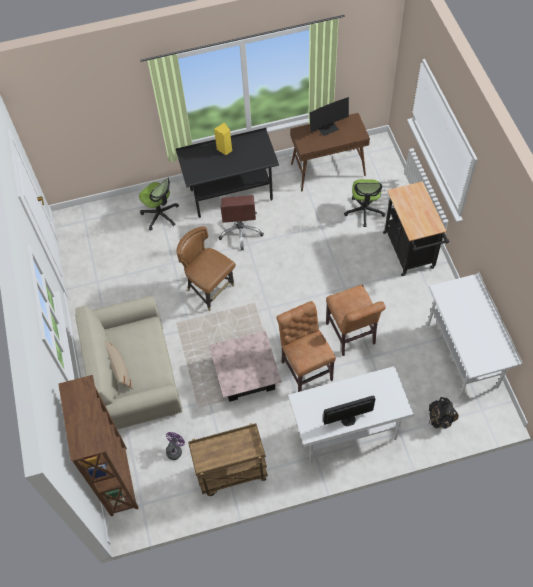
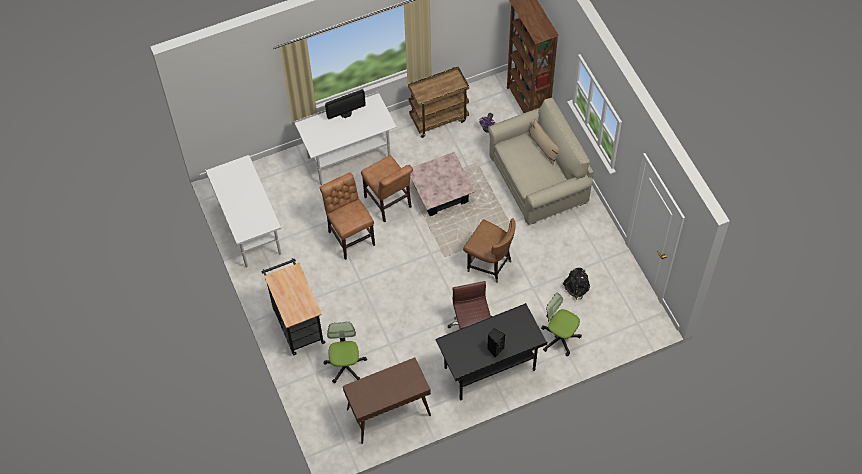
camera: 170 degrees right, 0 degrees up
yellow speaker [214,122,232,155] -> black speaker [487,328,505,358]
monitor [310,97,349,136] -> none
black backpack [429,397,459,429] -> black backpack moved to [563,268,590,300]

